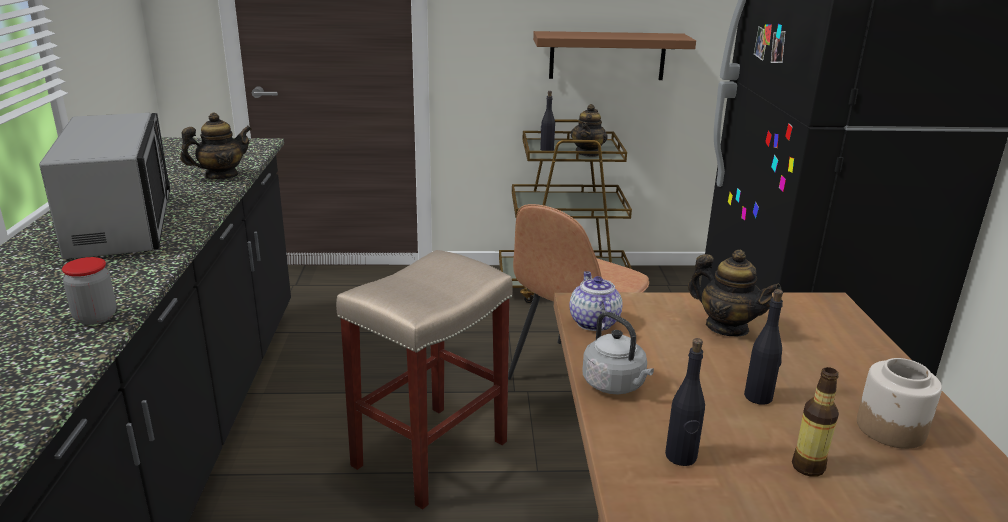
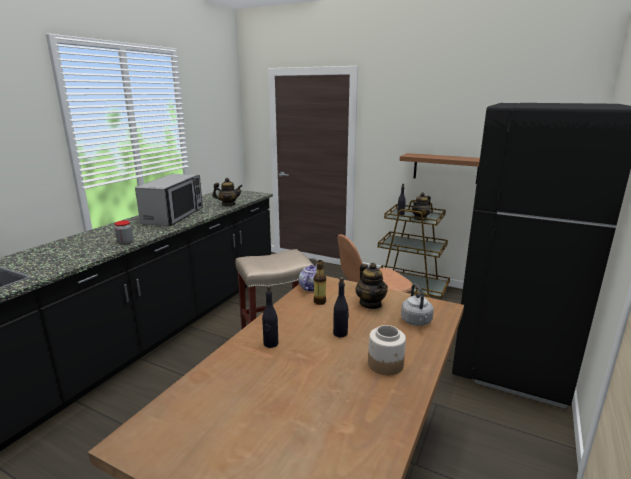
camera: 30 degrees right, 5 degrees down
grey kettle [583,312,654,394] -> grey kettle moved to [401,284,434,326]
bottle [792,367,839,477] -> bottle moved to [314,260,326,305]

